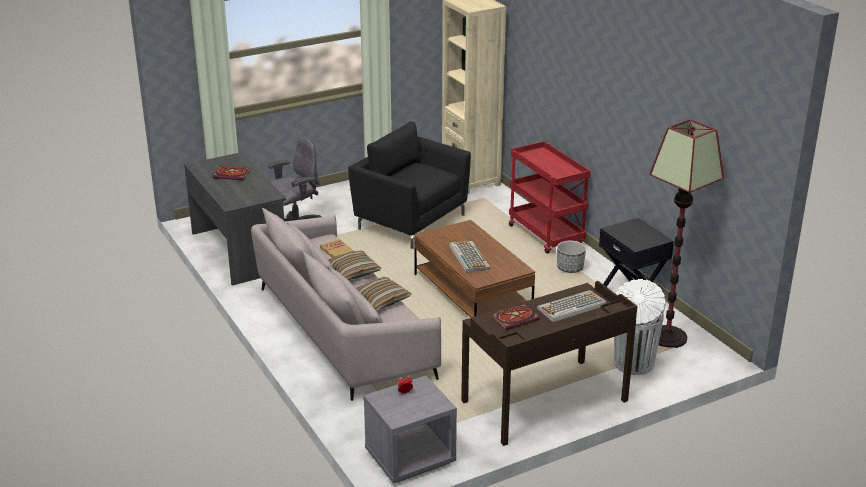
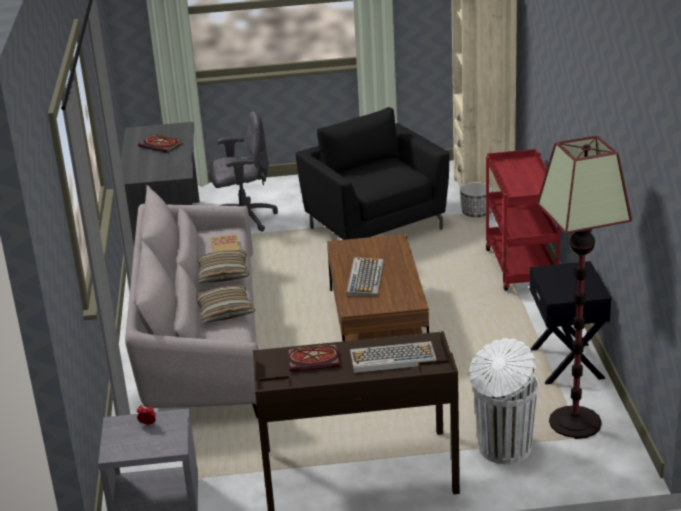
camera: 25 degrees right, 0 degrees up
planter [557,241,586,273] -> planter moved to [460,182,493,217]

